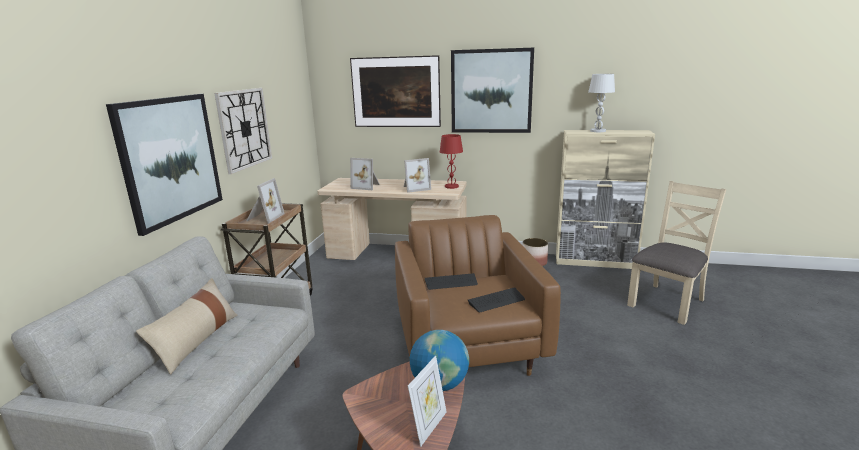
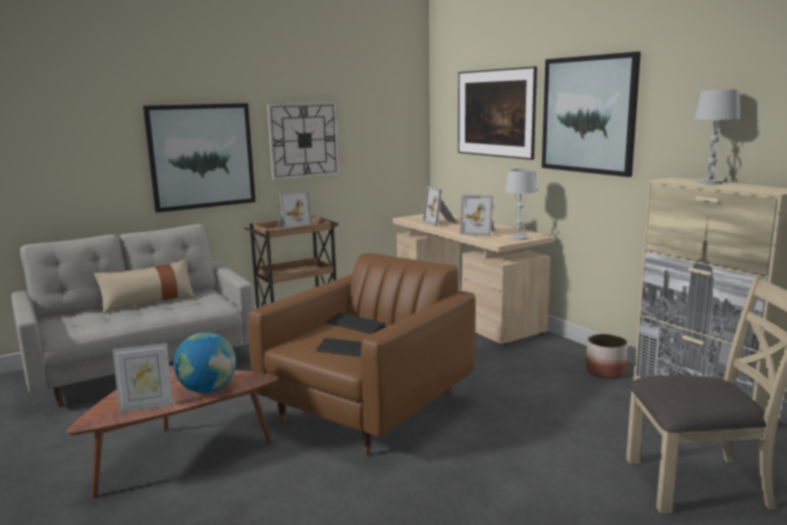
camera: 45 degrees right, 5 degrees down
red table lamp [440,134,463,189] -> white table lamp [505,169,537,240]

